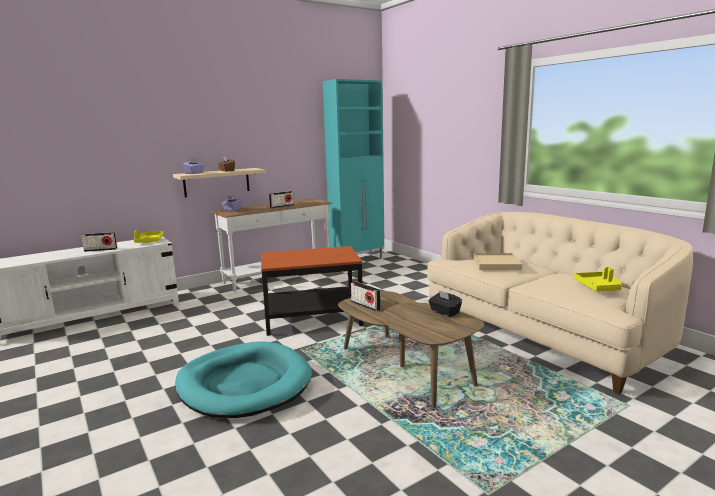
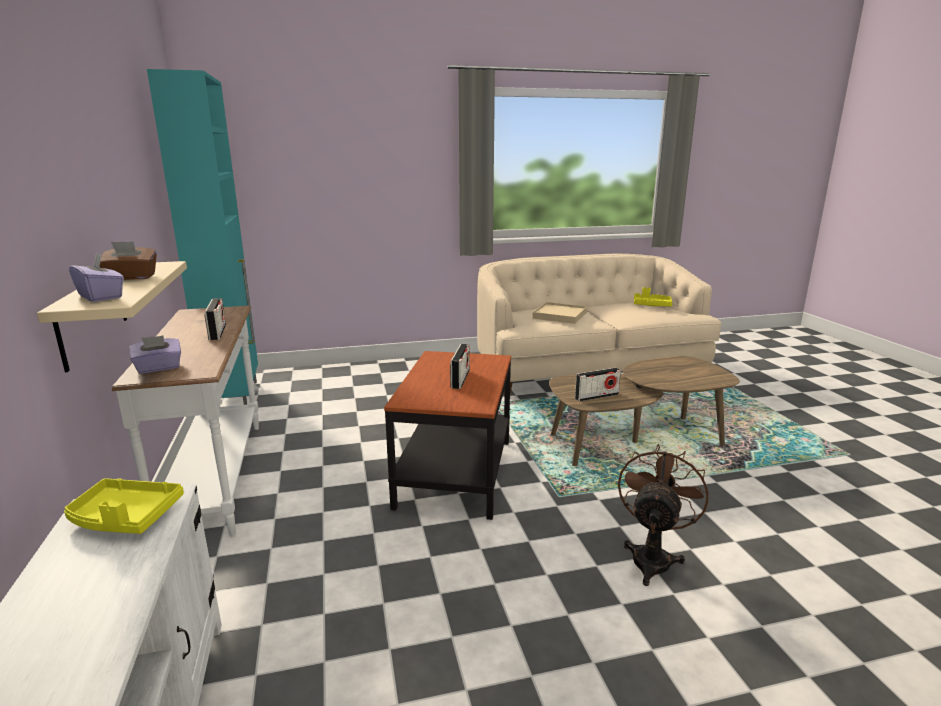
camera: 70 degrees left, 5 degrees up
radio [81,232,117,252] -> radio moved to [450,344,470,389]
turquoise dog bed [175,341,312,418] -> brown fan [618,444,709,586]
black tissue box [429,290,462,317] -> none

